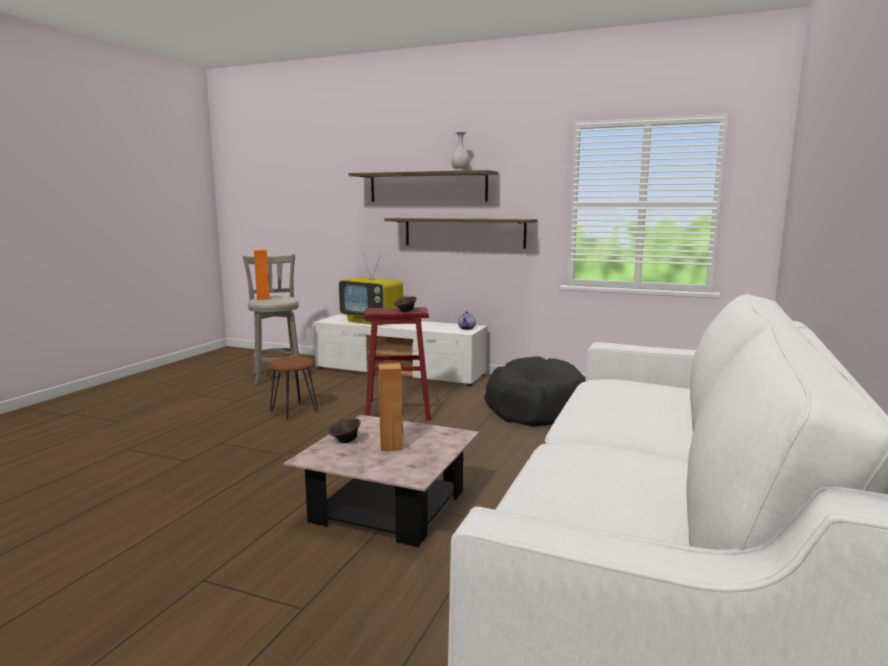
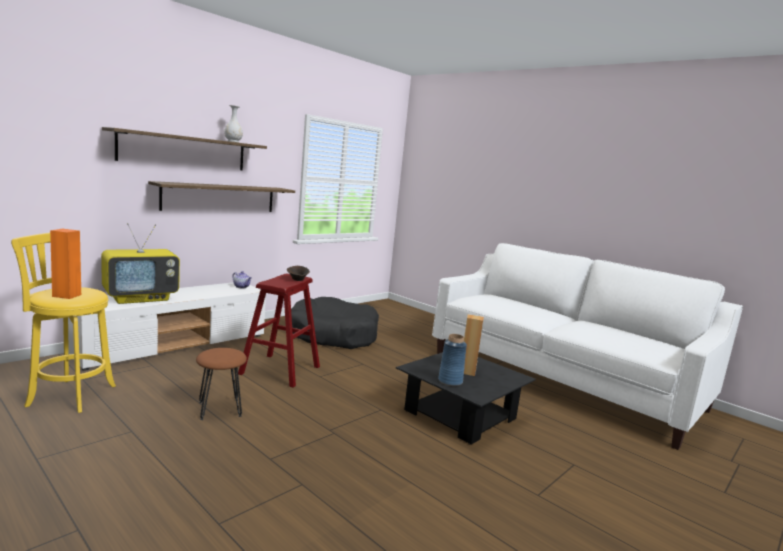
camera: 70 degrees left, 0 degrees up
grey stool [243,254,304,385] -> yellow stool [11,233,116,413]
pink coffee table [284,415,480,547] -> black coffee table [396,352,536,444]
brown bowl [329,418,360,443] -> blue vase [438,334,467,386]

